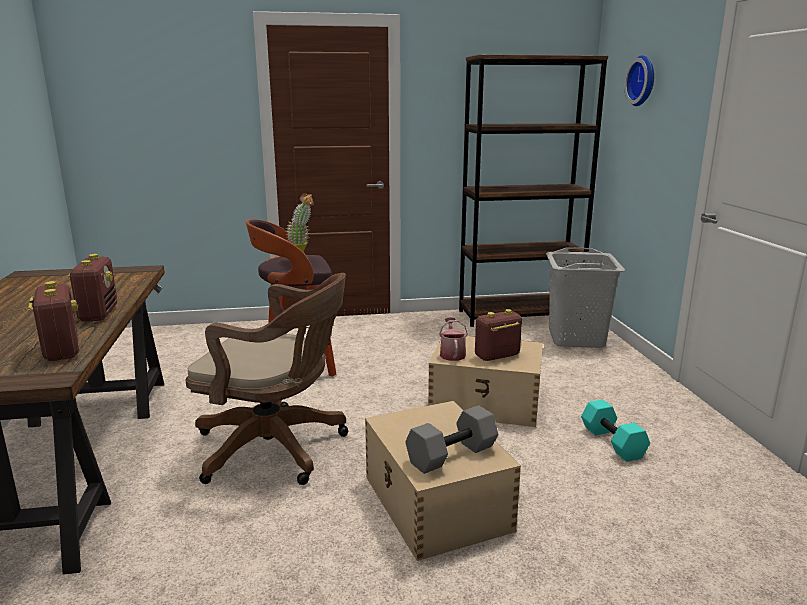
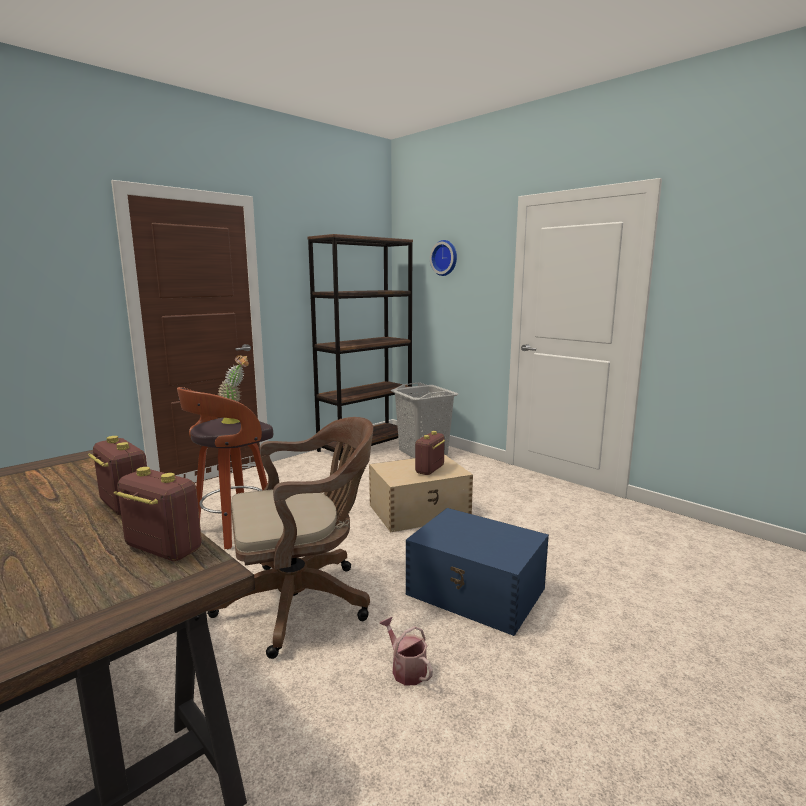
camera: 35 degrees left, 5 degrees down
beige storage box [365,401,521,561] -> blue storage box [406,508,549,636]
grey dumbbell [405,405,498,474] -> none
watering can [439,317,468,361] -> watering can moved to [379,617,433,685]
turquoise dumbbell [581,400,650,462] -> none

